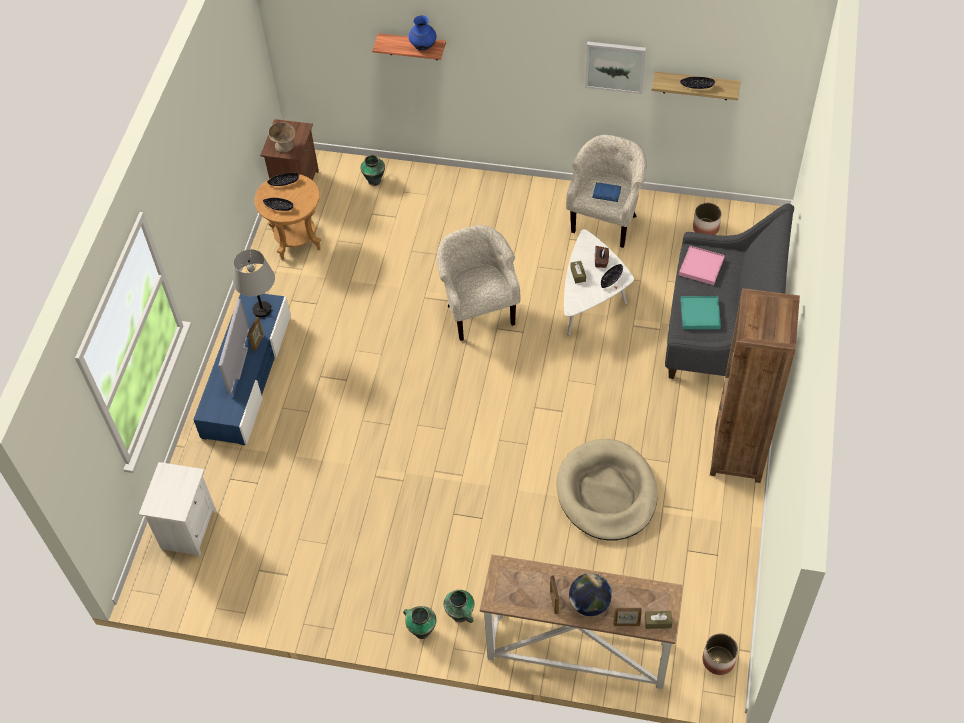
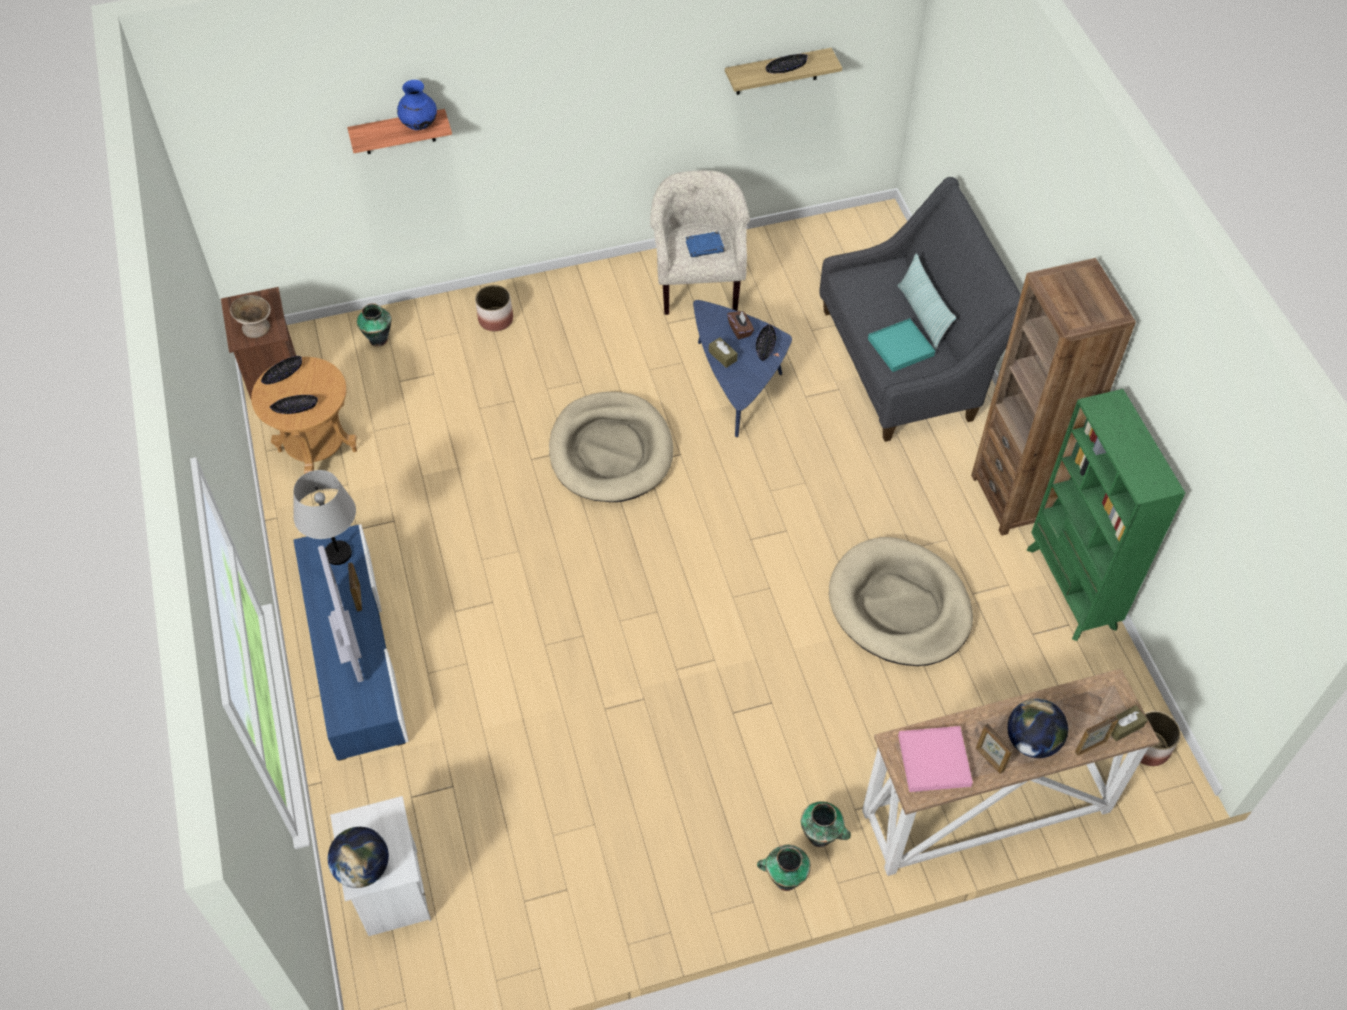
camera: 30 degrees left, 0 degrees up
beige armchair [437,225,521,341] -> beige dog bed [549,392,673,502]
white coffee table [564,229,634,335] -> blue coffee table [693,300,792,437]
picture [585,41,646,94] -> none
pink tray [679,246,725,285] -> pink tray moved to [898,726,973,792]
planter [693,203,722,235] -> planter moved to [475,285,513,331]
none -> globe [328,827,389,888]
none -> pillow [898,254,956,350]
none -> green bookcase [1027,389,1185,641]

